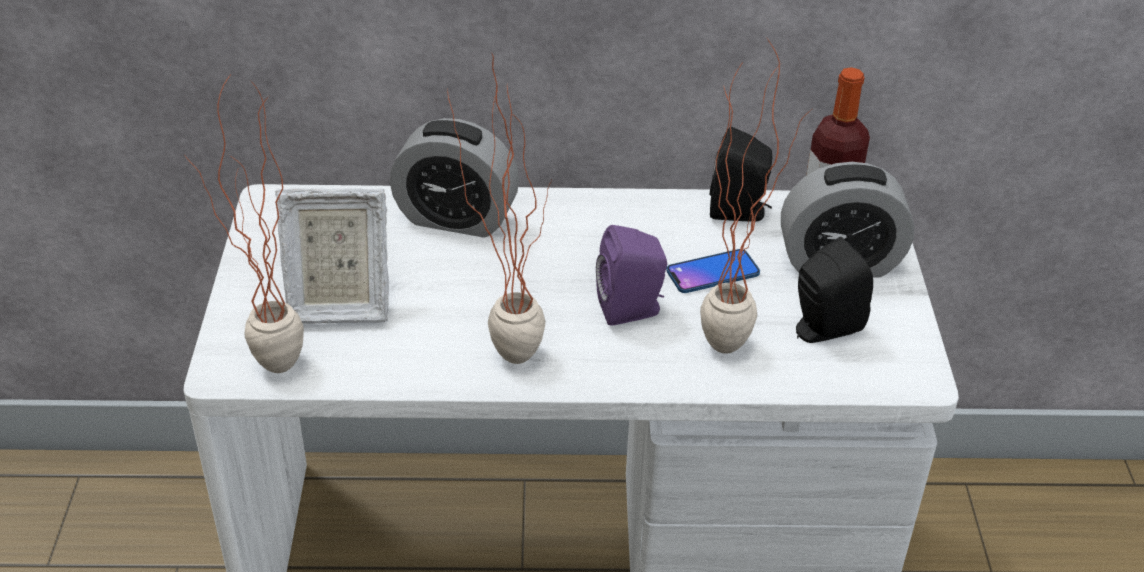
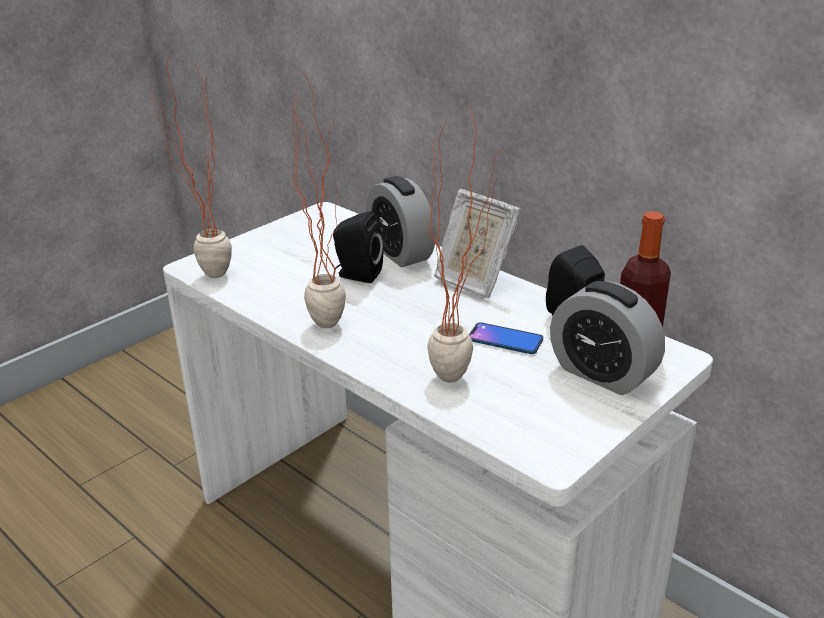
camera: 45 degrees right, 10 degrees down
picture frame [275,188,389,324] -> picture frame moved to [434,189,520,299]
purple speaker [596,225,667,326] -> none
black speaker [796,237,873,343] -> black speaker moved to [333,211,383,283]

